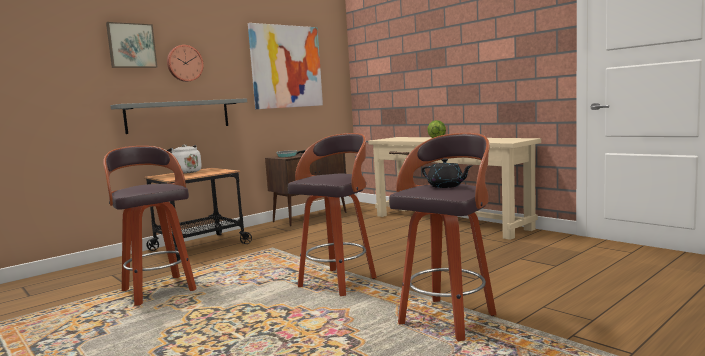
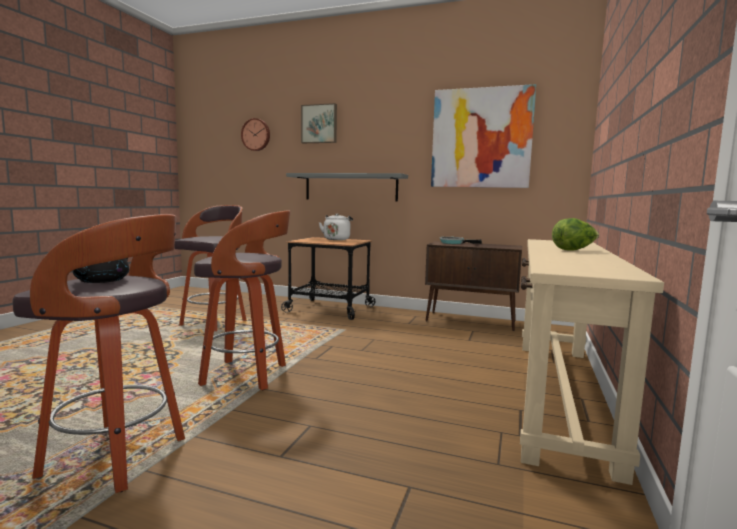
camera: 60 degrees right, 0 degrees up
wall clock [167,45,204,82] -> wall clock moved to [241,118,270,151]

